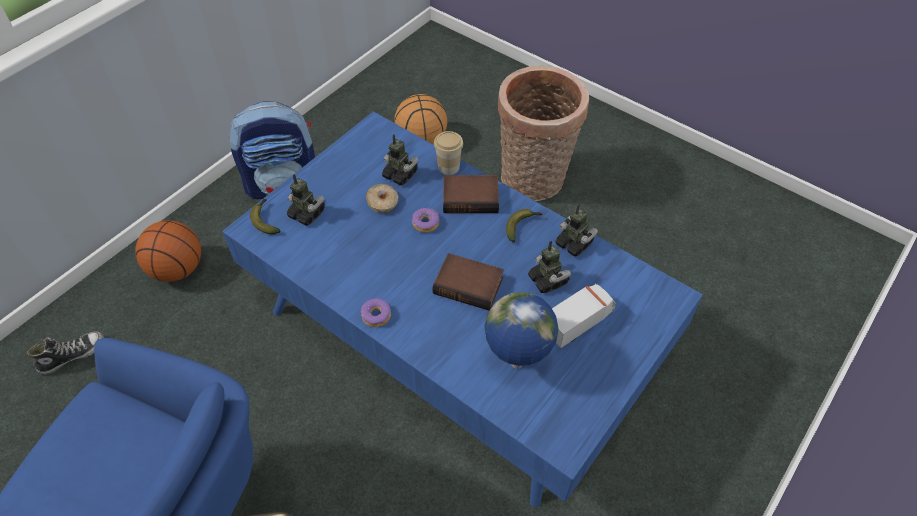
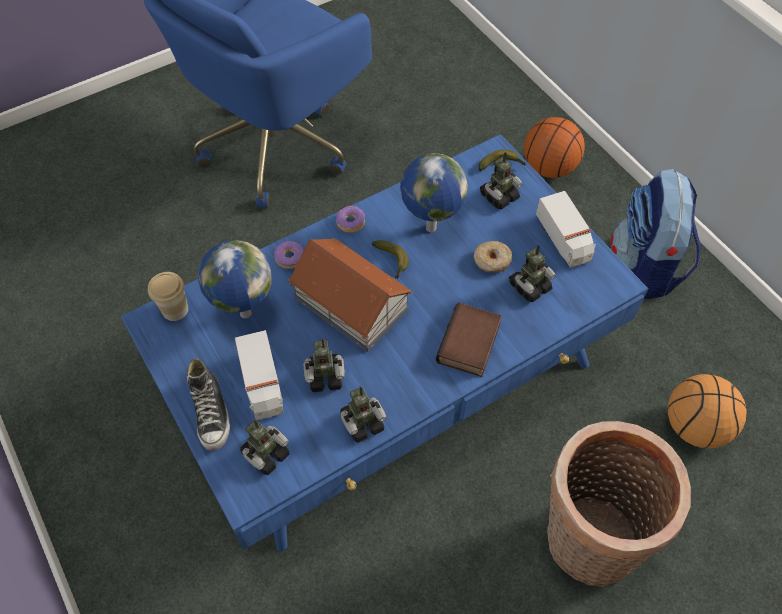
camera: 110 degrees right, 5 degrees up
shoe [27,331,104,375] -> shoe moved to [187,358,230,451]
donut [412,208,439,233] -> donut moved to [274,241,304,269]
book [432,253,504,310] -> toy house [288,238,413,352]
cup [434,131,463,175] -> cup moved to [148,272,188,321]
banana [506,209,542,242] -> banana moved to [372,240,409,279]
none -> toy robot [240,419,290,475]
none -> globe [400,153,468,232]
none -> toy truck [536,191,596,268]

